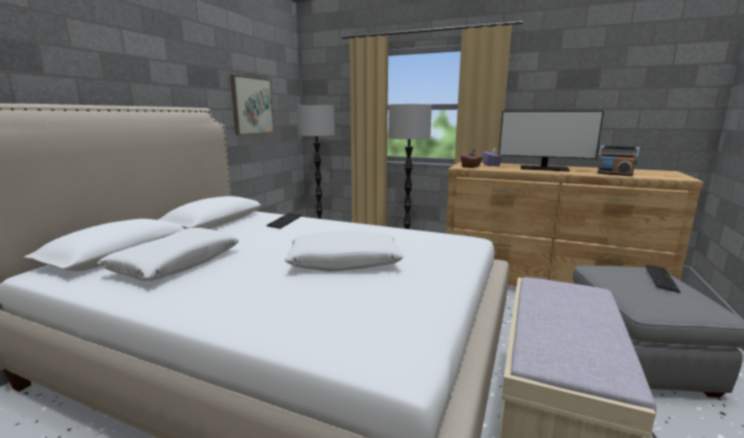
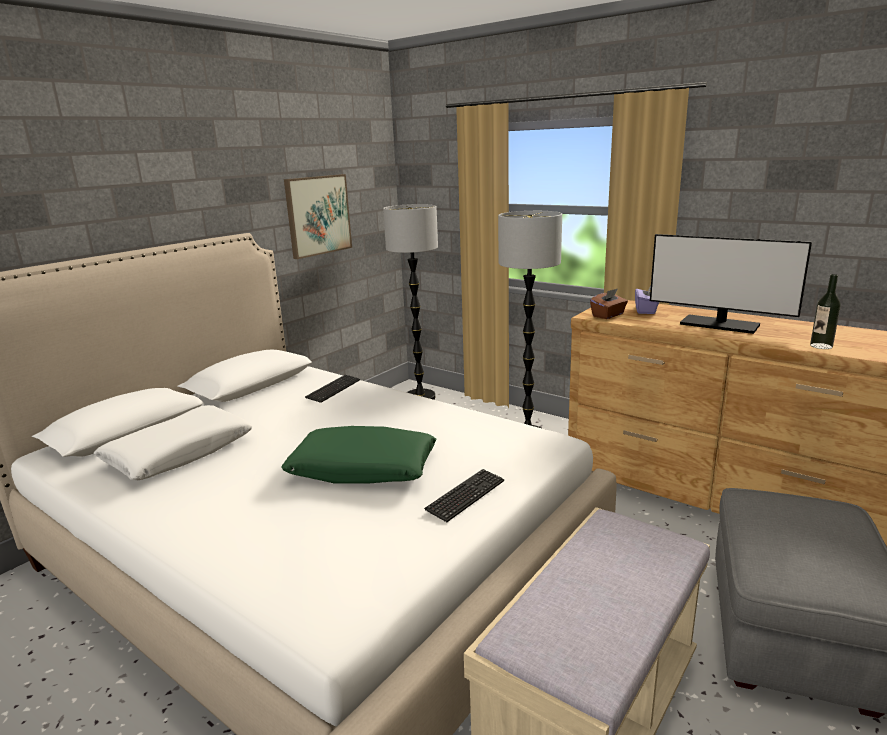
camera: 15 degrees right, 5 degrees up
white pillow [285,230,404,272] -> green pillow [281,426,436,484]
radio [597,146,640,176] -> bottle [810,274,841,349]
keyboard [646,264,681,293] -> keyboard moved to [424,469,504,522]

